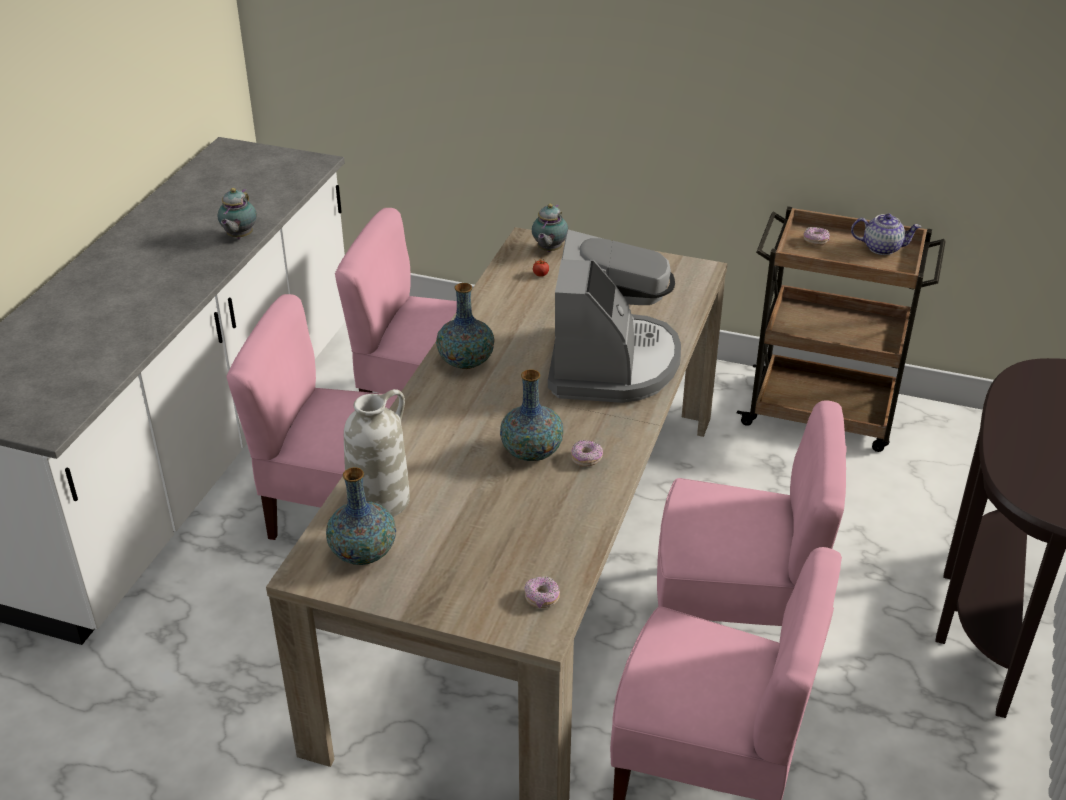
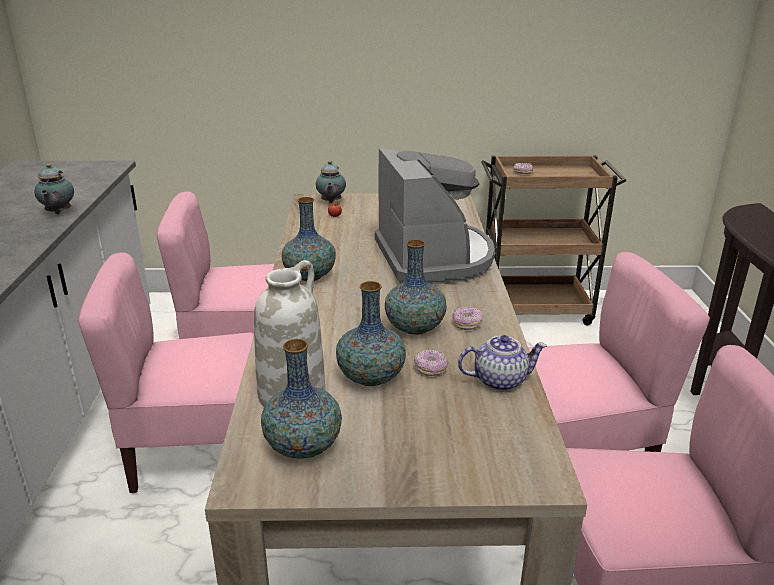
camera: 20 degrees left, 10 degrees down
donut [524,576,560,608] -> donut moved to [414,349,448,376]
teapot [851,214,921,255] -> teapot moved to [458,335,547,391]
none -> vase [336,281,406,386]

